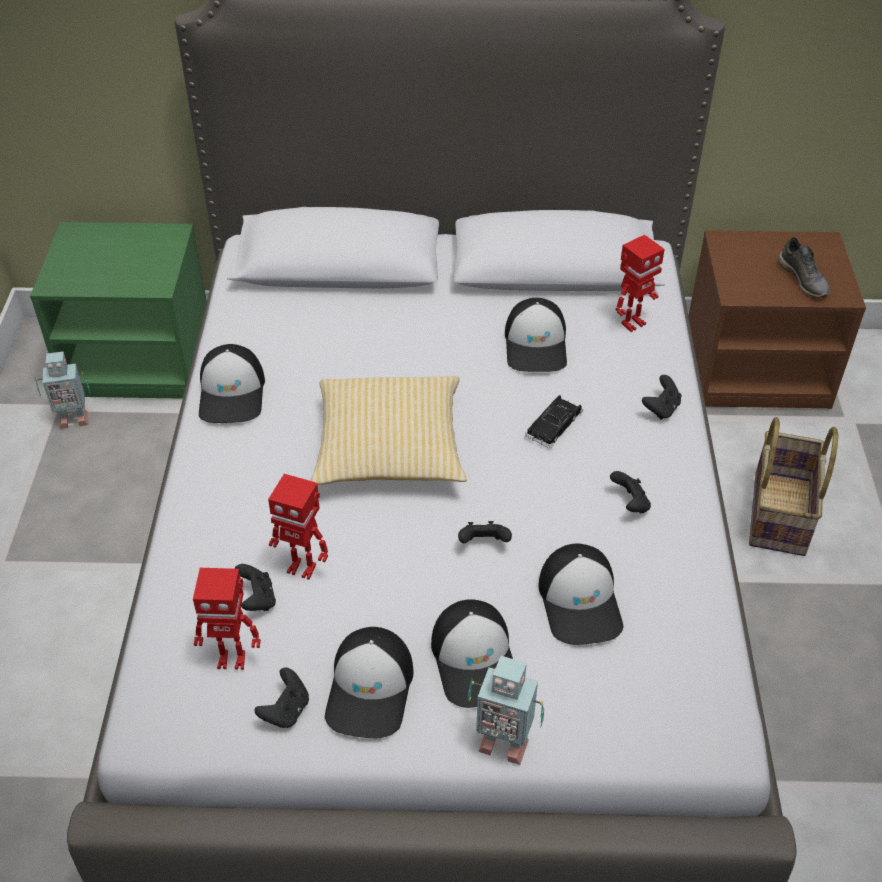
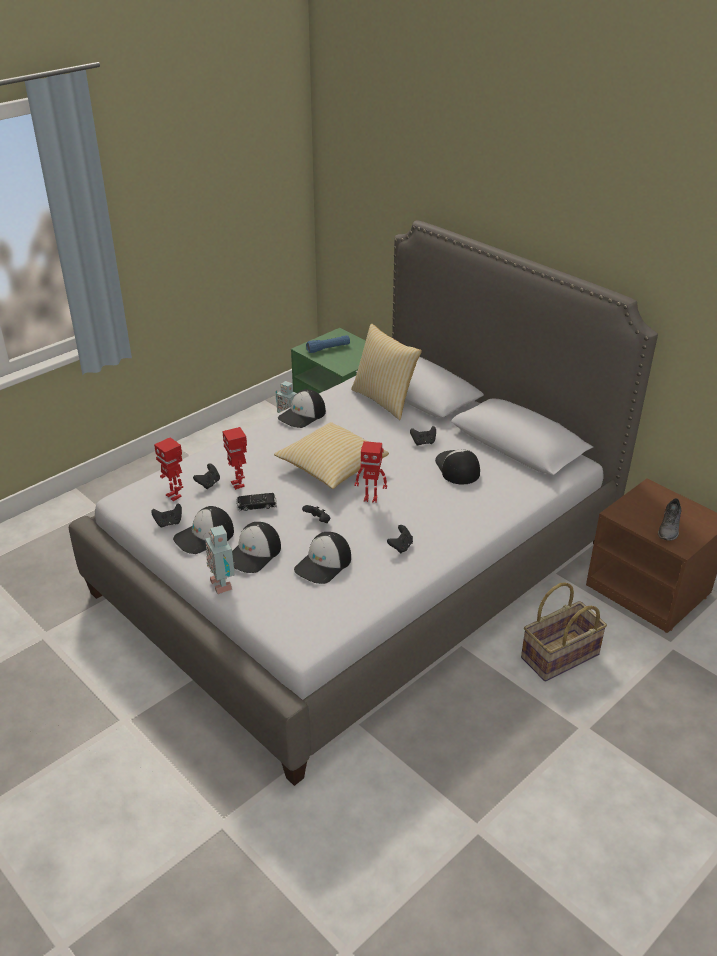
camera: 45 degrees right, 10 degrees down
cap [505,298,567,372] -> cap turned 120 degrees clockwise [435,449,480,485]
black toy car [525,395,583,448] -> black toy car moved to [236,493,277,511]
toy robot [616,235,665,332] -> toy robot moved to [354,441,387,503]
black game controller [642,375,681,420] -> black game controller moved to [410,426,436,446]
none -> blue flashlight [306,335,350,353]
none -> pillow [351,324,422,420]

